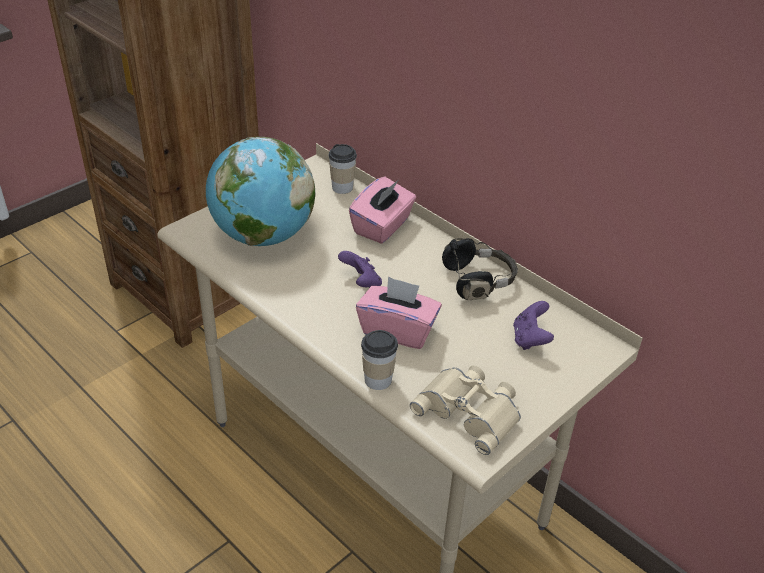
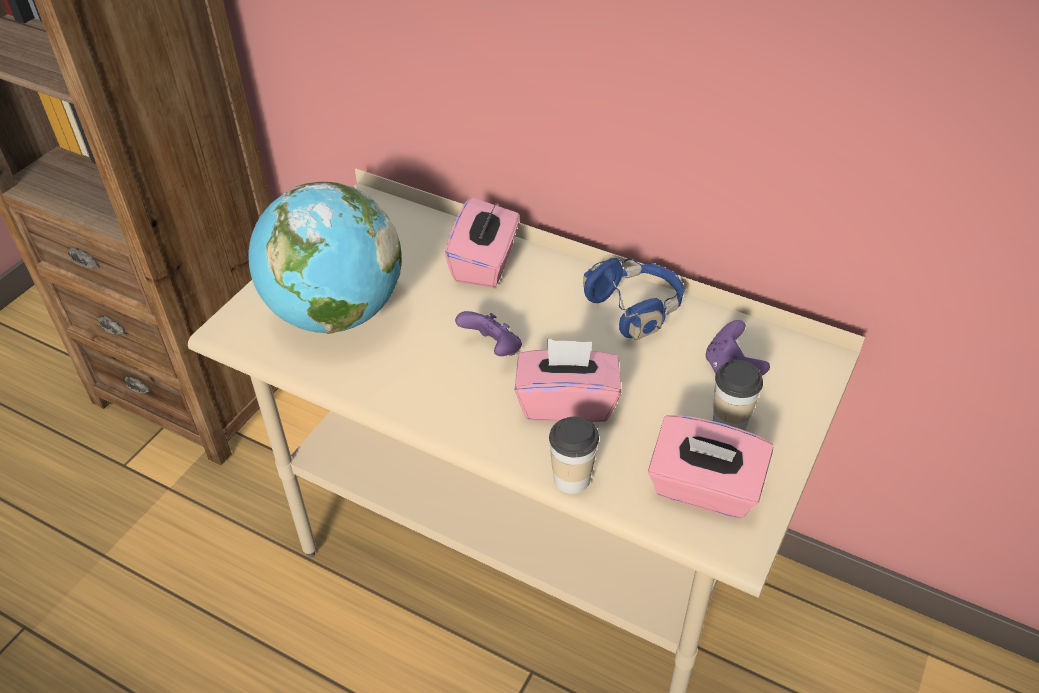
camera: 15 degrees left, 5 degrees up
cup [328,144,357,194] -> cup moved to [713,360,763,430]
beige binoculars [410,365,521,455] -> pink tissue box [648,415,773,518]
black headphones [442,238,518,300] -> blue headphones [583,258,685,340]

